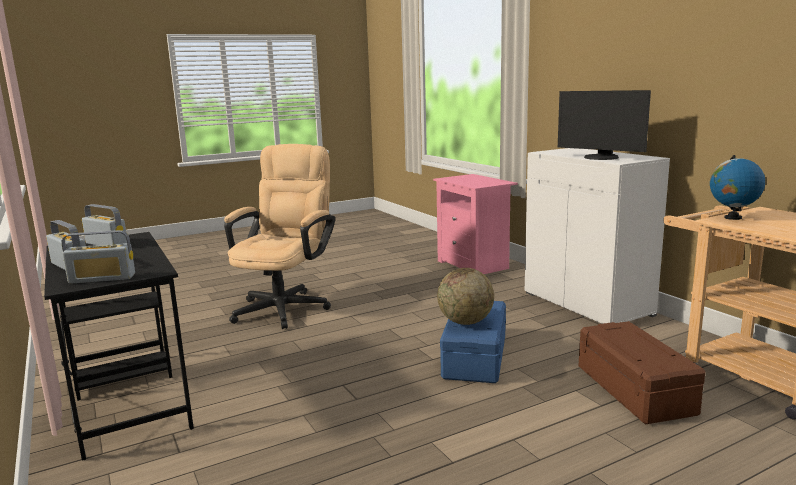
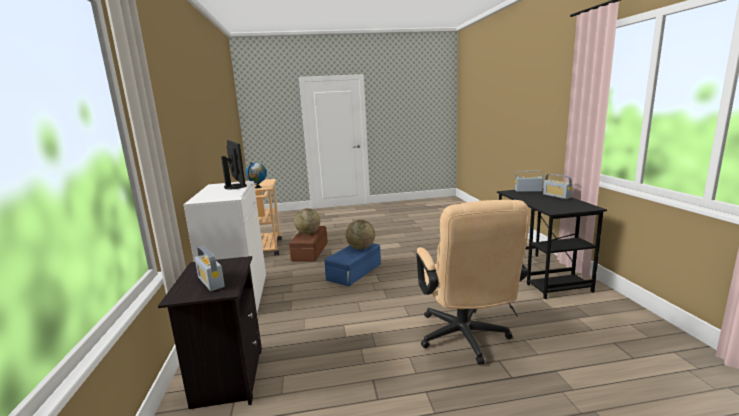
camera: 160 degrees left, 0 degrees up
radio [82,204,127,245] -> radio moved to [195,246,225,291]
beige office chair [224,144,335,329] -> beige office chair turned 45 degrees counterclockwise [416,200,530,365]
pink nightstand [433,174,518,274] -> black nightstand [158,256,262,409]
none -> globe [294,208,320,234]

